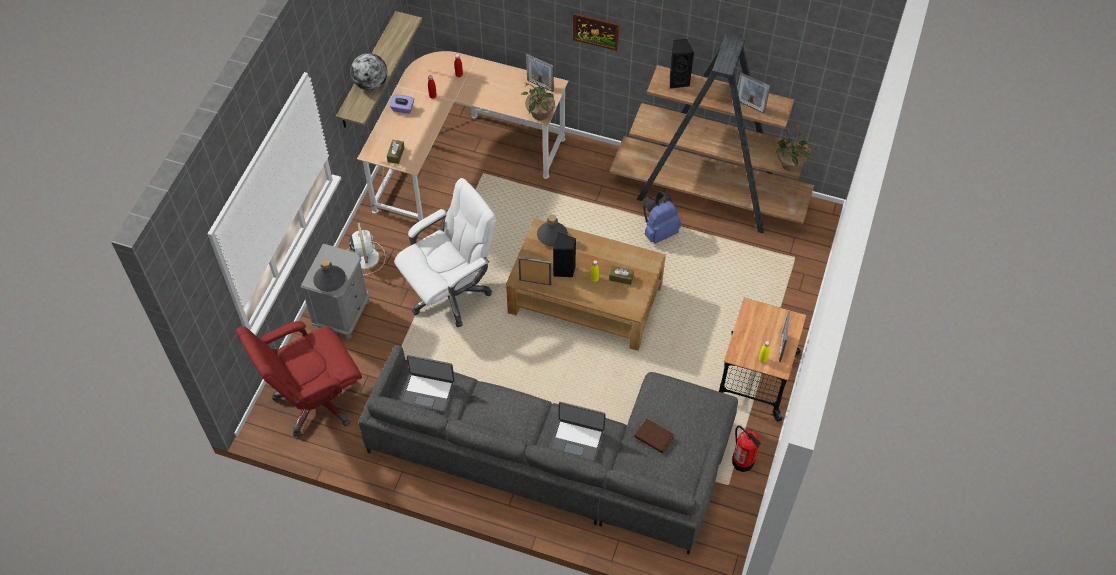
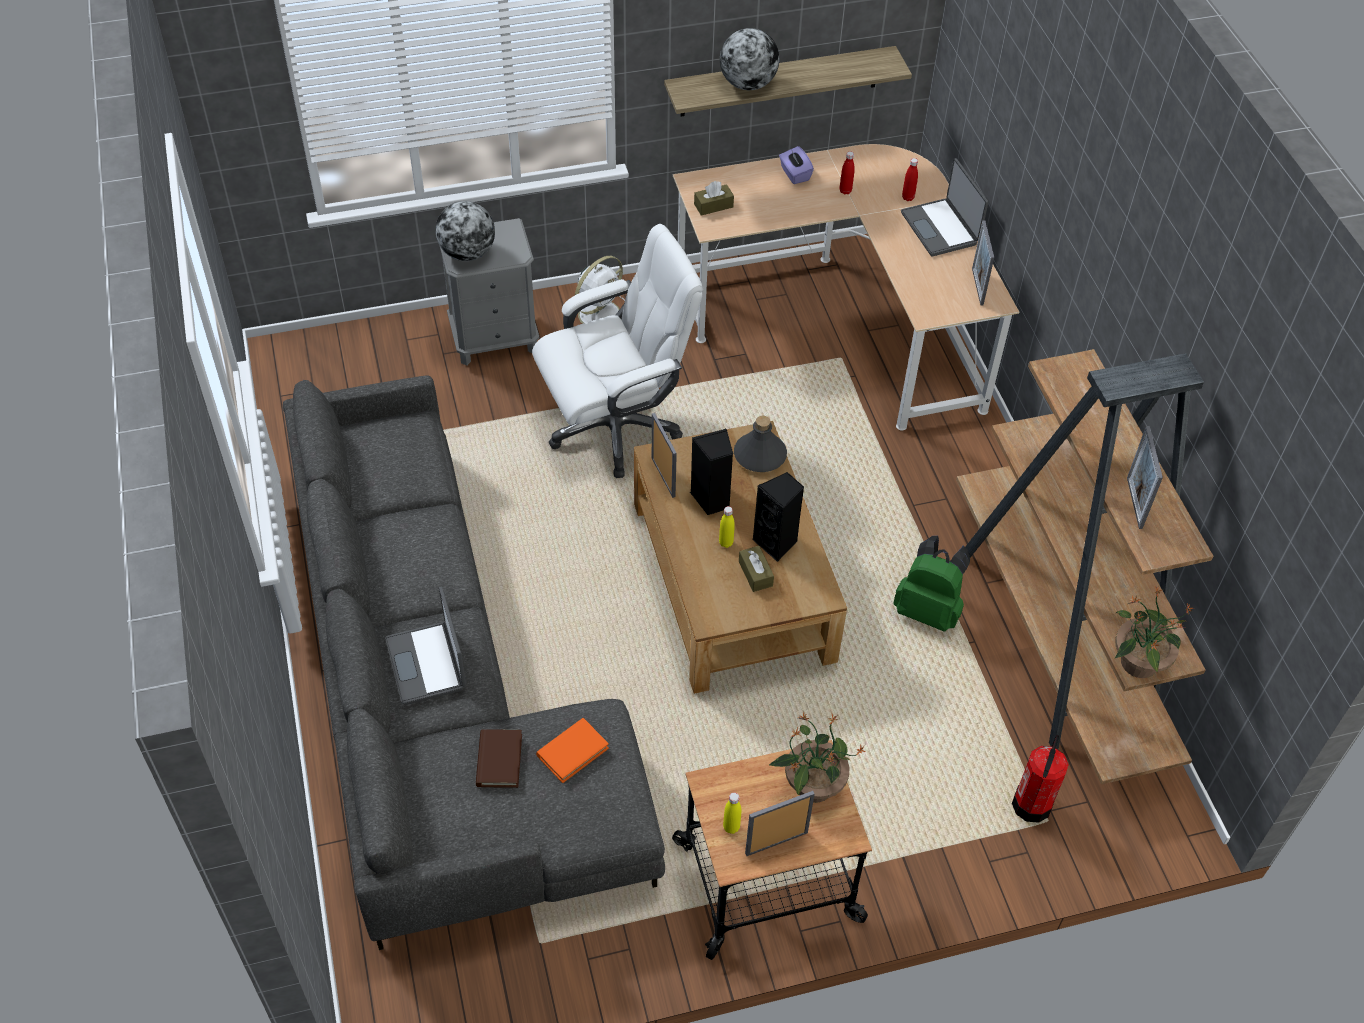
camera: 55 degrees right, 5 degrees down
red office chair [236,321,362,437] -> none
grey bottle [313,259,346,292] -> globe [435,201,495,261]
white office chair [394,178,496,327] -> white office chair turned 45 degrees counterclockwise [532,224,703,478]
laptop [401,355,455,412] -> laptop moved to [901,158,988,257]
potted plant [522,75,555,120] -> potted plant moved to [769,713,865,803]
picture [573,13,619,51] -> none
blue backpack [643,191,681,244] -> green backpack [893,536,970,632]
black speaker [670,39,694,88] -> black speaker moved to [753,472,804,562]
fire extinguisher [732,425,761,472] -> fire extinguisher moved to [1012,735,1069,823]
none -> orange book [536,718,609,783]

